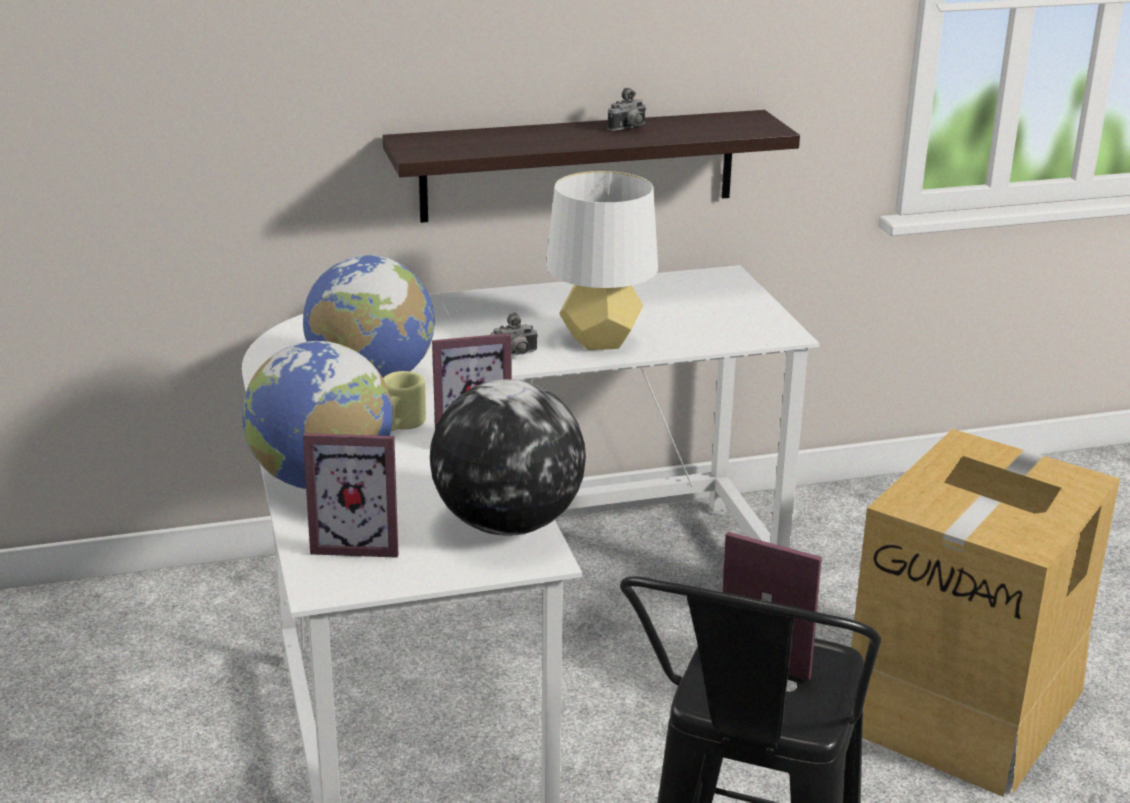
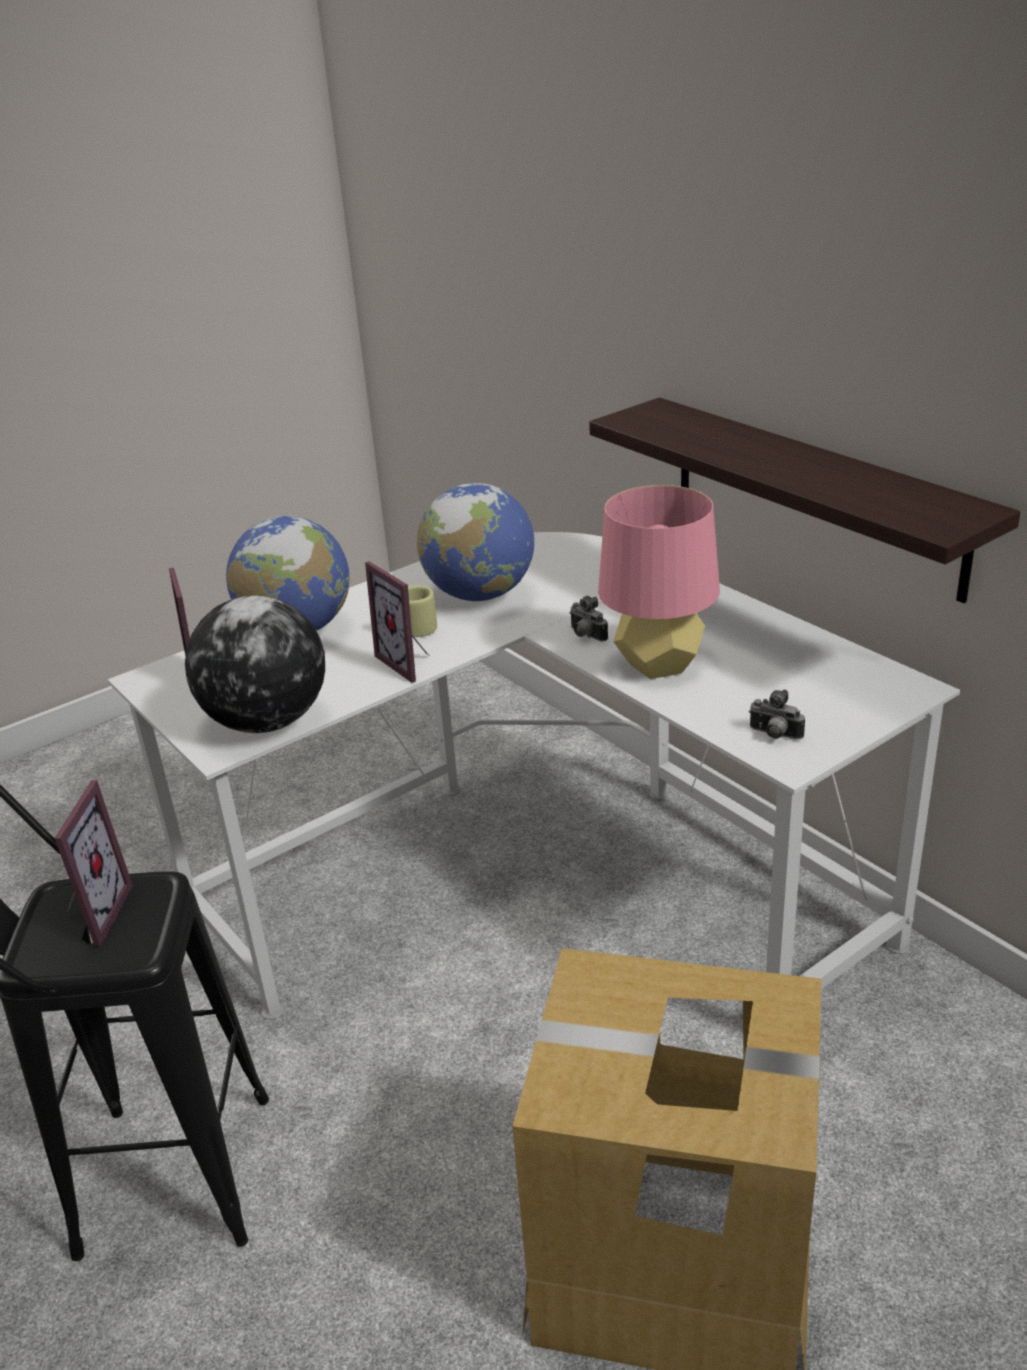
camera: 70 degrees right, 5 degrees up
white table lamp [546,171,658,350] -> pink table lamp [598,485,720,679]
camera [607,88,646,131] -> camera moved to [749,689,805,739]

